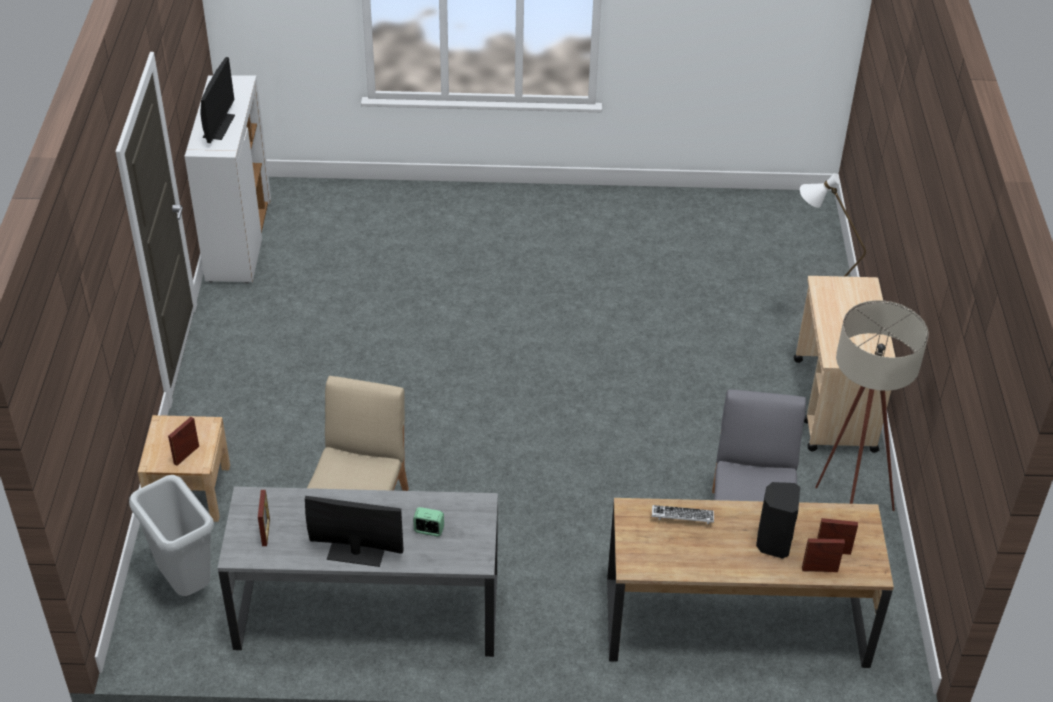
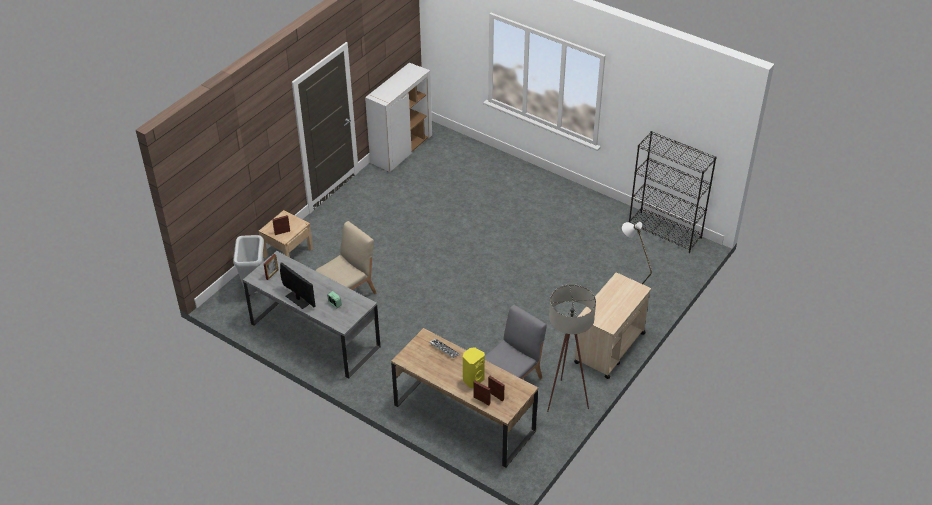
camera: 35 degrees right, 0 degrees up
monitor [200,57,235,143] -> none
black speaker [756,482,800,559] -> yellow speaker [463,347,485,388]
none -> black bookcase [629,131,717,253]

